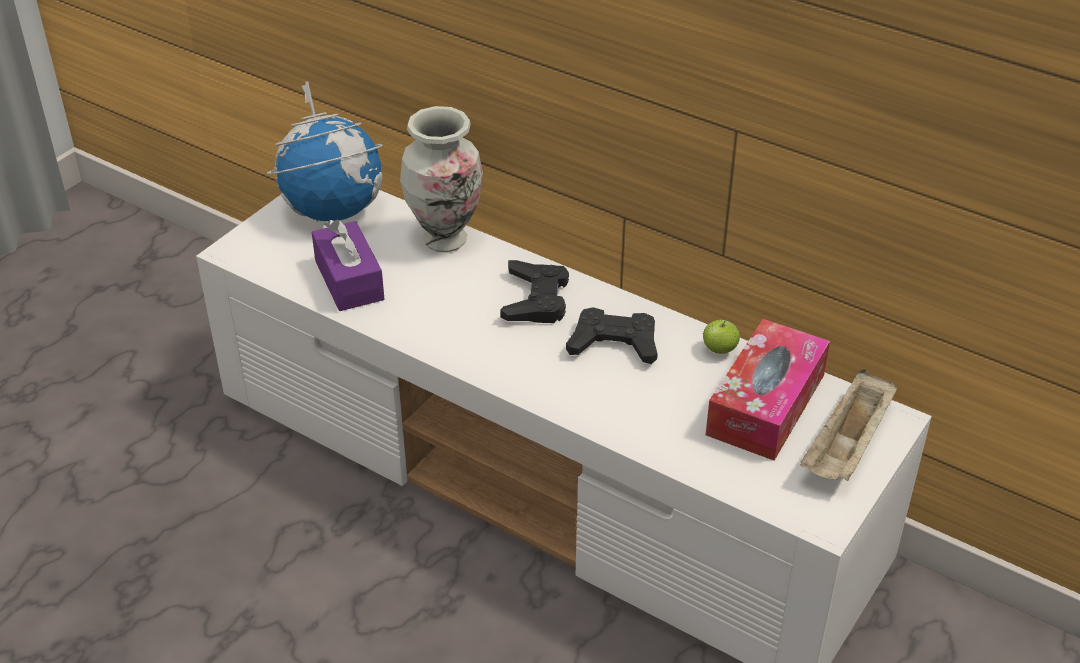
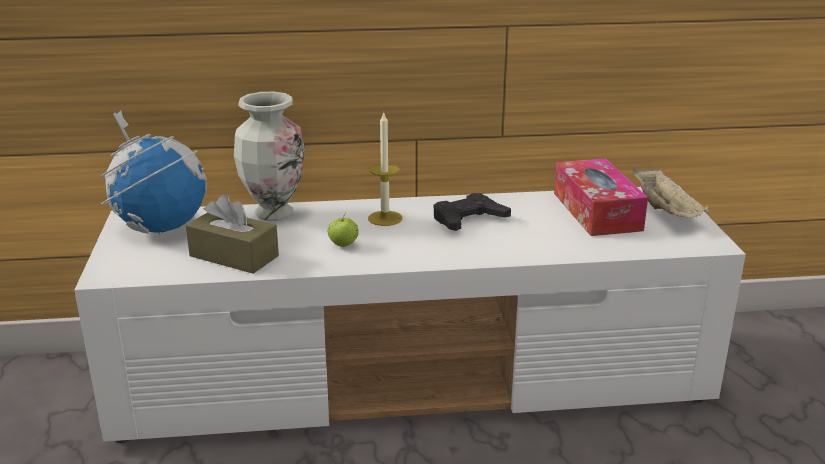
camera: 40 degrees left, 15 degrees down
purple tissue box [312,220,384,311] -> brown tissue box [186,194,279,274]
black game controller [500,260,569,323] -> candle [368,113,402,226]
apple [703,318,740,354] -> apple moved to [327,213,359,247]

